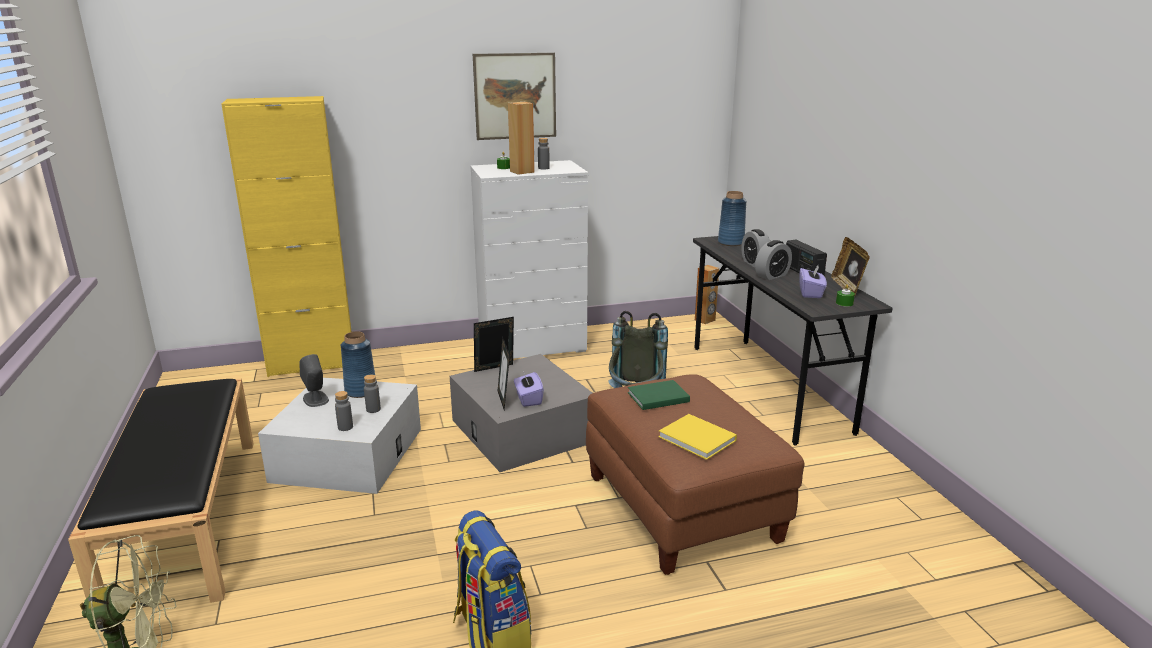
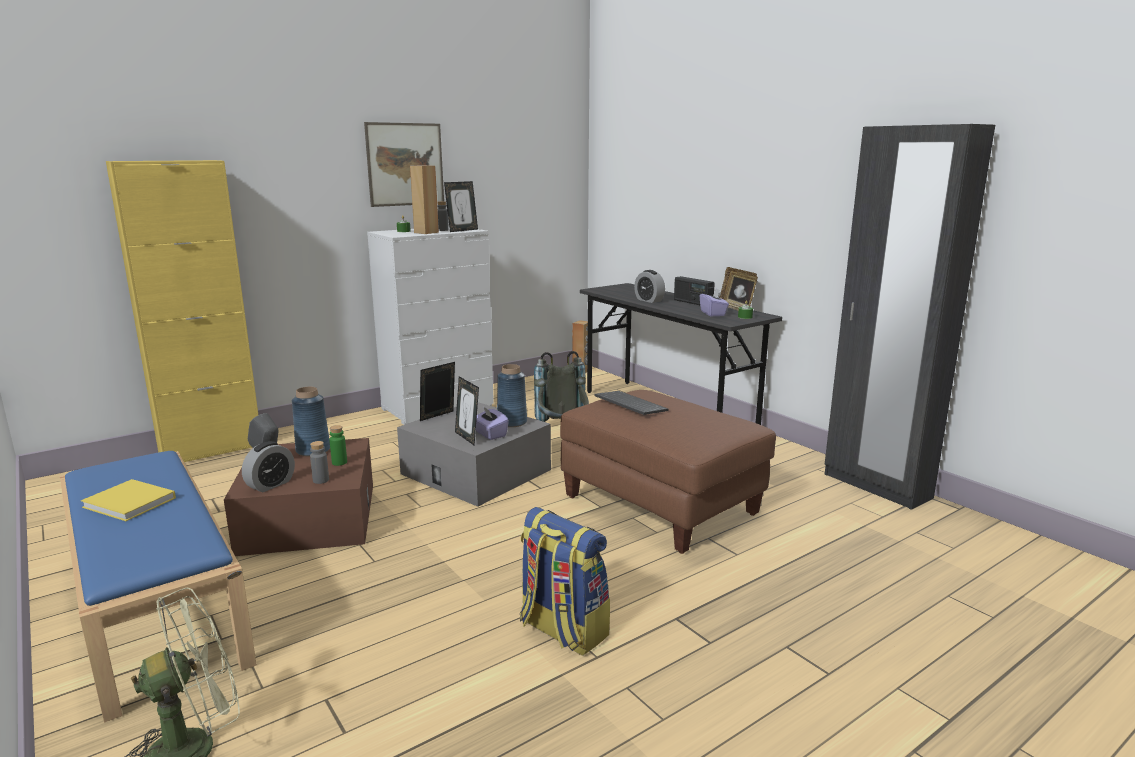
camera: 20 degrees left, 5 degrees down
black bench [68,378,254,603] -> blue bench [60,451,257,723]
white storage box [258,377,421,494] -> brown storage box [224,438,373,556]
grey bottle [364,375,381,413] -> green bottle [329,425,347,466]
green book [628,380,690,410] -> keyboard [594,391,668,415]
yellow book [658,414,737,460] -> yellow book moved to [81,479,176,521]
blue vase [718,191,747,246] -> blue vase moved to [497,364,527,427]
alarm clock [755,240,792,280] -> alarm clock moved to [242,441,295,492]
none -> picture frame [444,181,478,232]
none -> black wardrobe [824,124,995,510]

